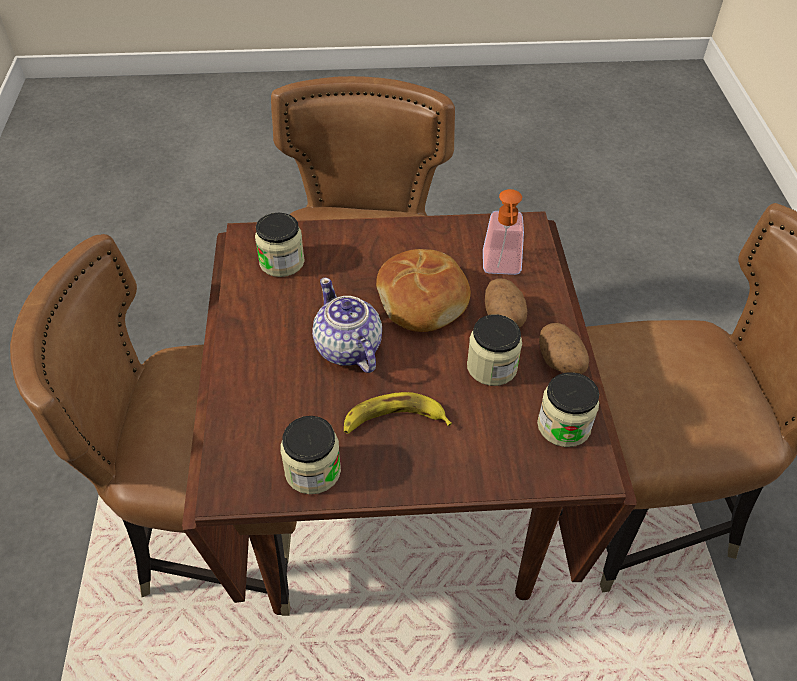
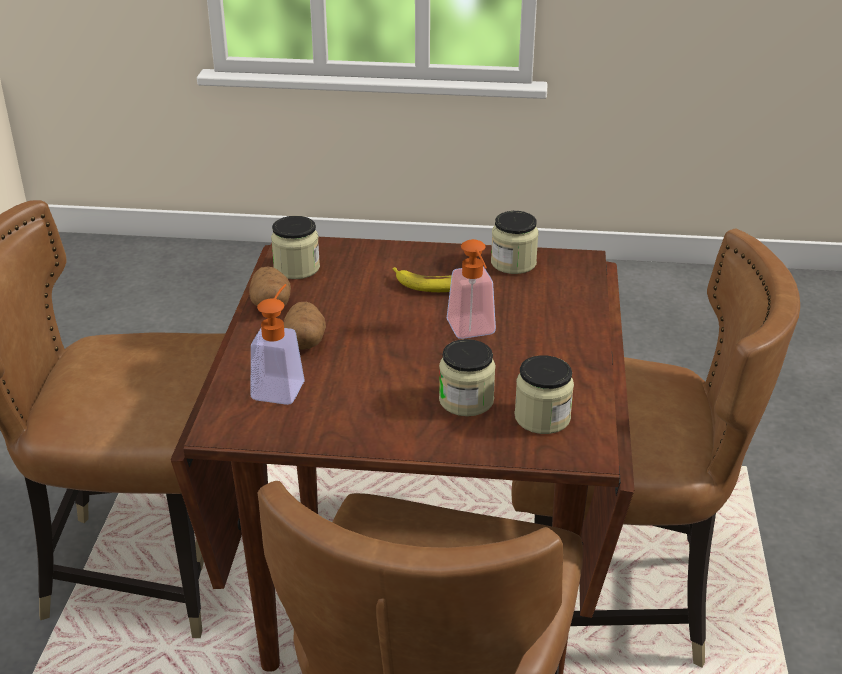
camera: 170 degrees left, 15 degrees down
teapot [312,278,382,373] -> soap dispenser [447,239,496,339]
bread [376,249,471,332] -> none
jar [467,314,522,386] -> jar moved to [439,339,496,416]

